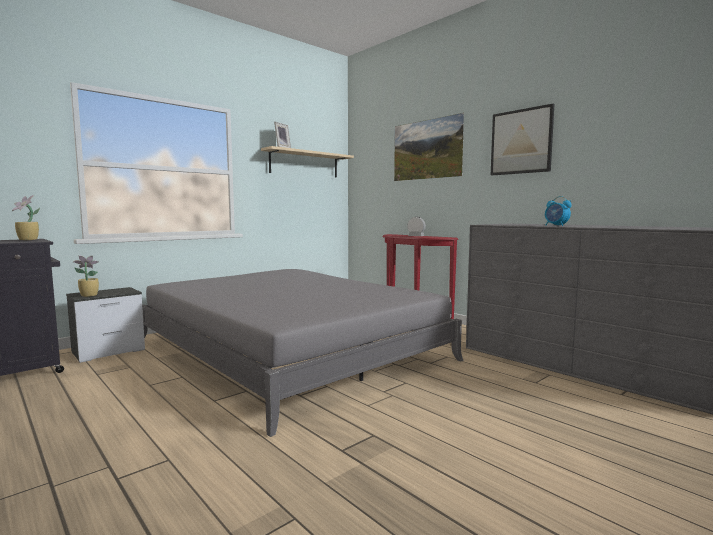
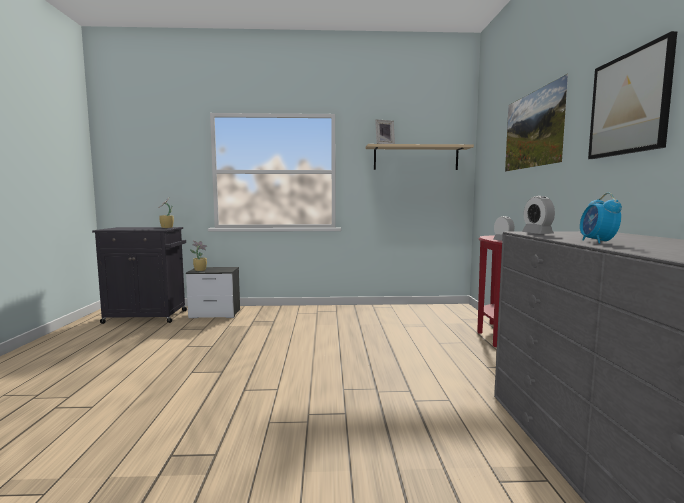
camera: 40 degrees right, 0 degrees up
grey bed [142,269,463,437] -> none
none -> alarm clock [522,196,555,234]

